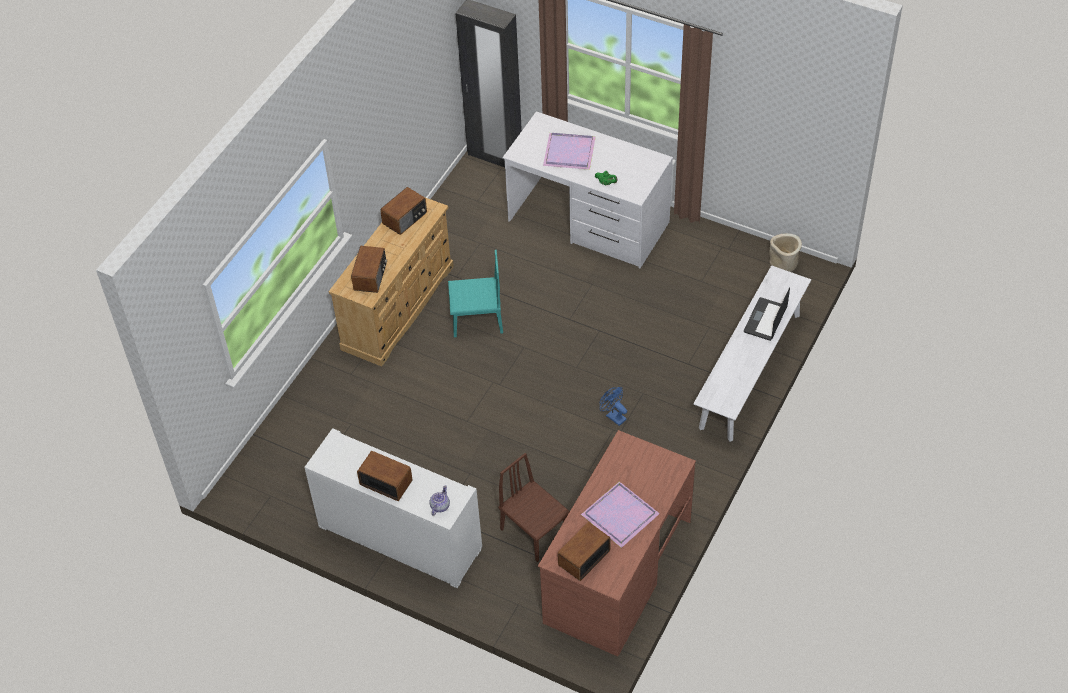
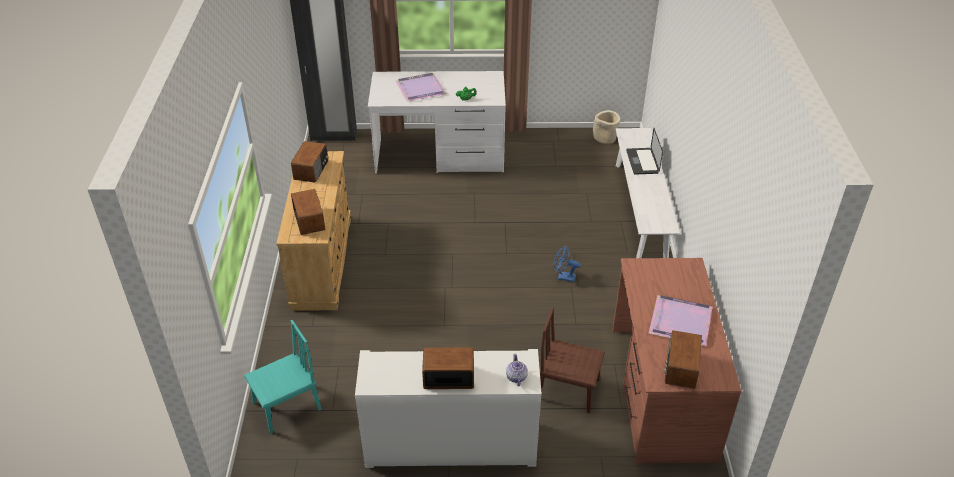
camera: 30 degrees left, 10 degrees down
turquoise chair [448,250,503,337] -> turquoise chair moved to [244,320,322,434]

